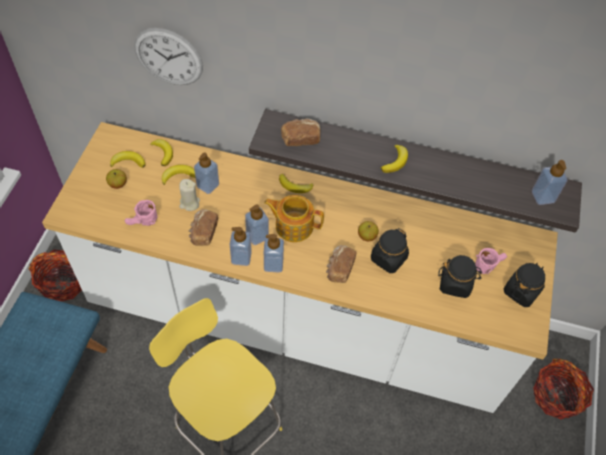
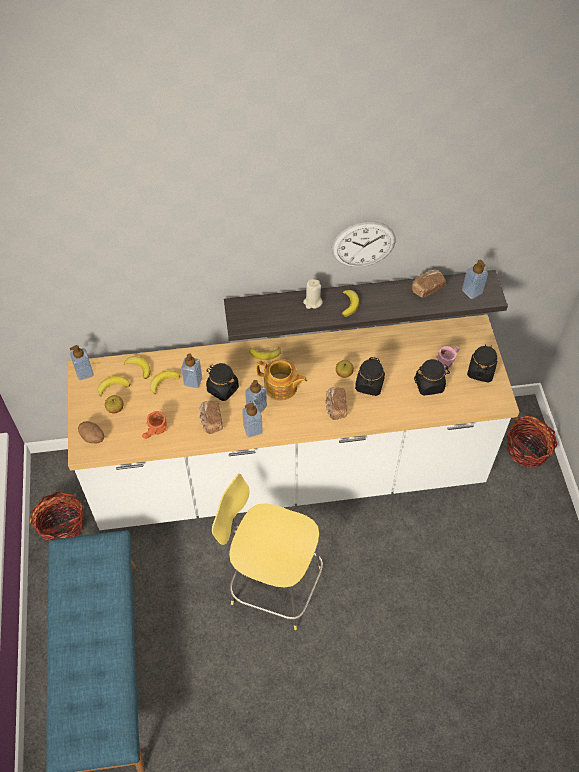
camera: 20 degrees left, 0 degrees up
pink mug [125,200,157,226] -> orange mug [142,411,168,439]
wall clock [134,28,203,85] -> wall clock moved to [332,221,396,267]
beige candle [179,179,200,211] -> beige candle moved to [303,279,323,309]
teapot [264,195,324,242] -> teapot turned 150 degrees counterclockwise [256,359,307,401]
soap dispenser [264,234,284,273] -> soap dispenser moved to [70,345,94,380]
bread [281,119,320,146] -> bread moved to [412,270,446,298]
none -> potato [78,421,104,444]
none -> black jar [206,363,239,401]

